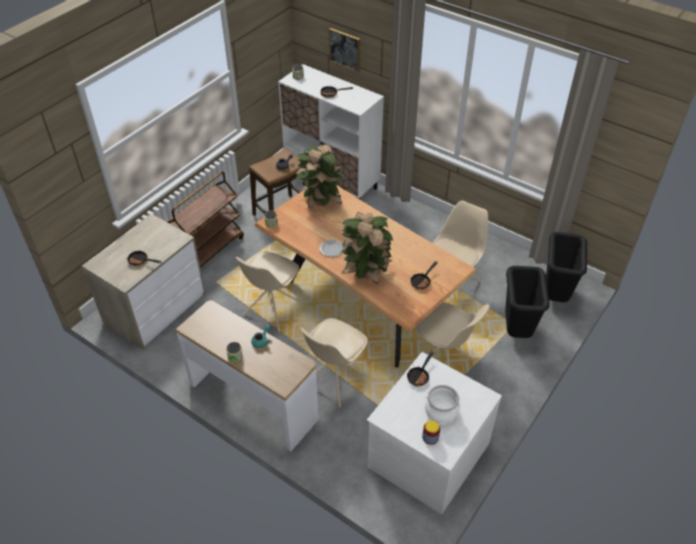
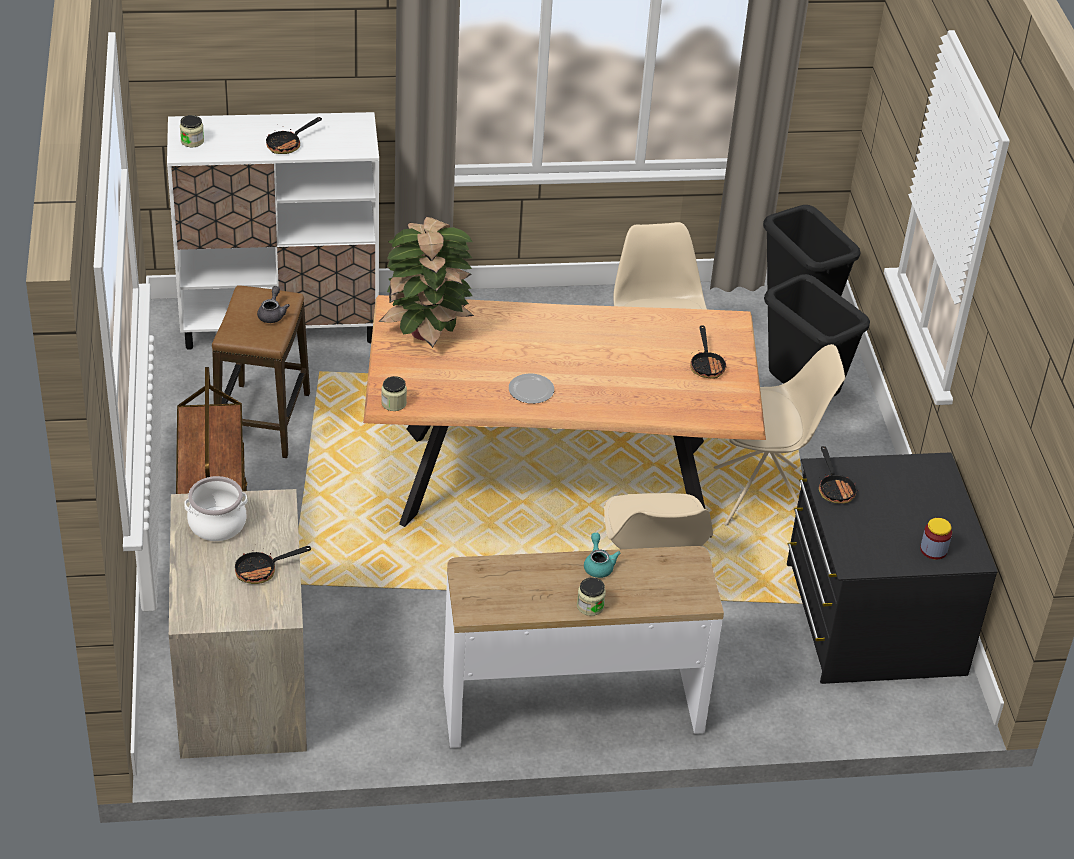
camera: 45 degrees left, 5 degrees down
beige chair [236,251,303,332] -> none
picture [329,28,360,72] -> none
potted plant [342,212,393,284] -> none
white dresser [367,352,502,514] -> black dresser [787,452,998,684]
cooking pot [425,385,460,423] -> cooking pot moved to [184,476,248,541]

